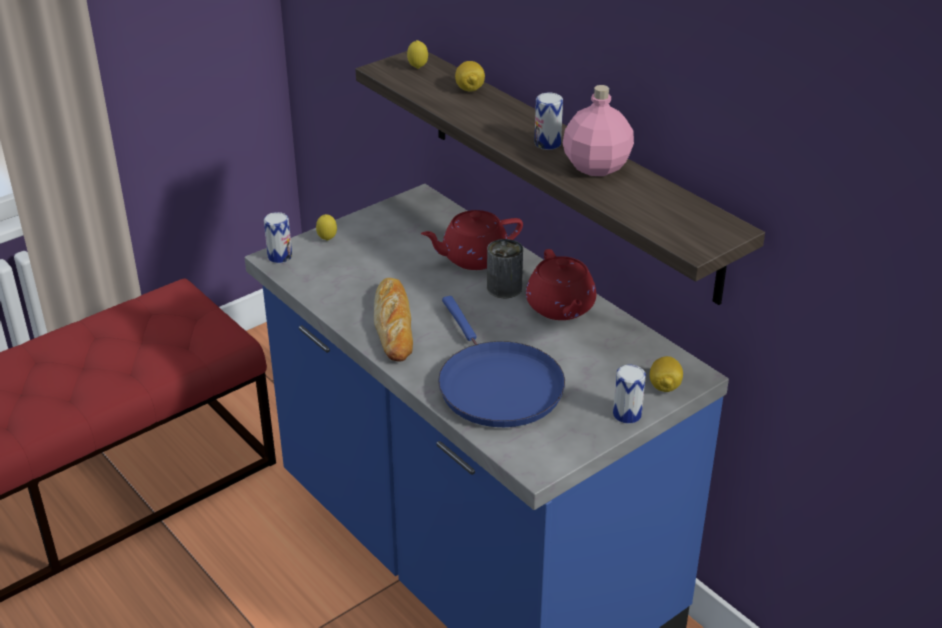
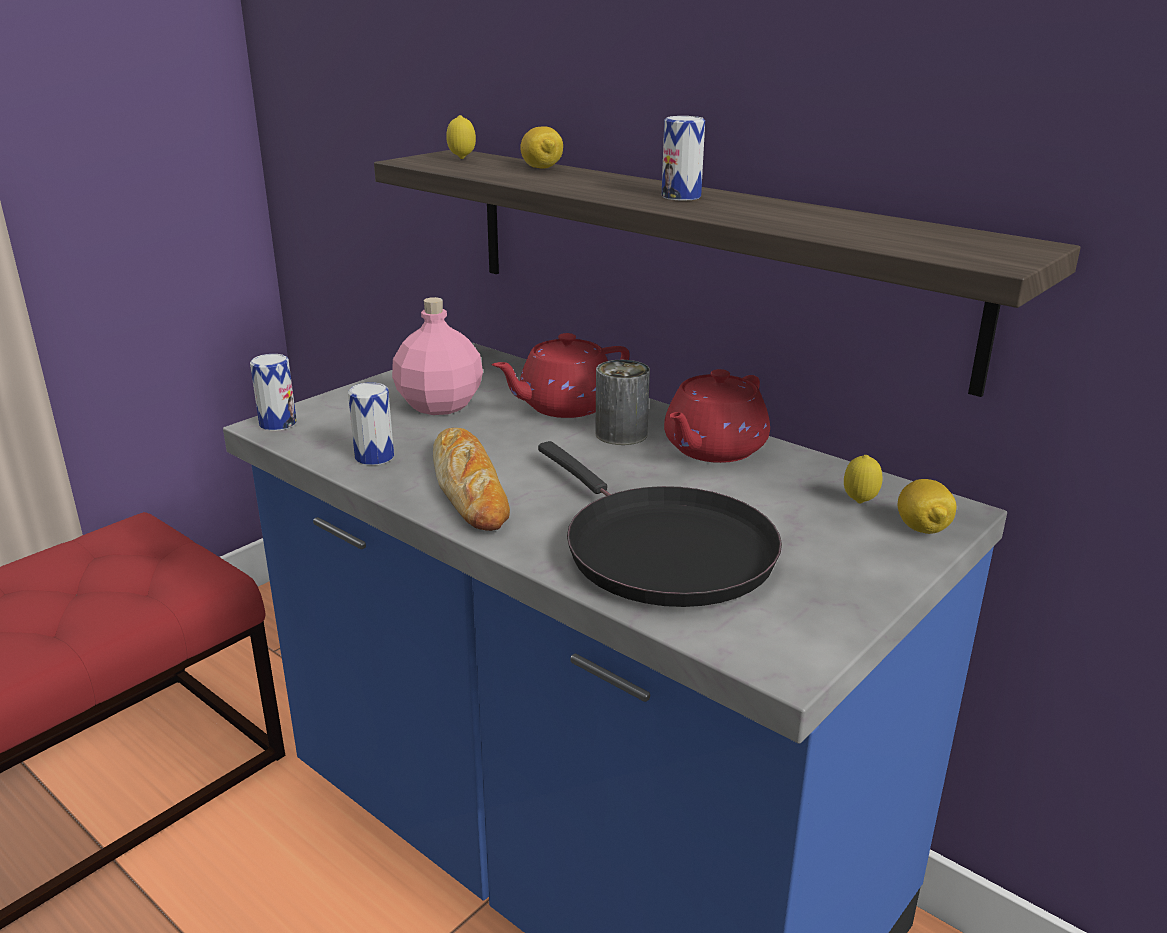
camera: 10 degrees left, 10 degrees down
lemon [316,214,337,241] -> lemon moved to [844,455,882,504]
blue frying pan [438,296,565,427] -> black frying pan [538,441,782,607]
red teapot [526,249,596,320] -> red teapot turned 60 degrees clockwise [664,369,770,463]
pink bottle [563,85,634,176] -> pink bottle moved to [392,297,483,415]
can [613,365,646,424] -> can moved to [348,382,394,465]

